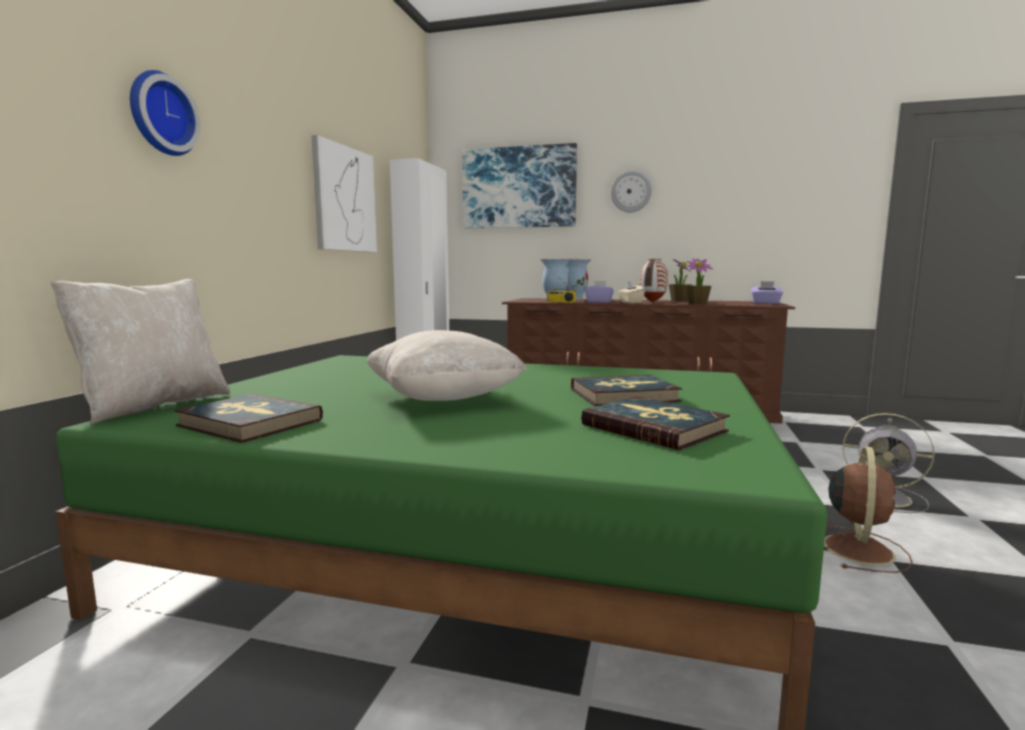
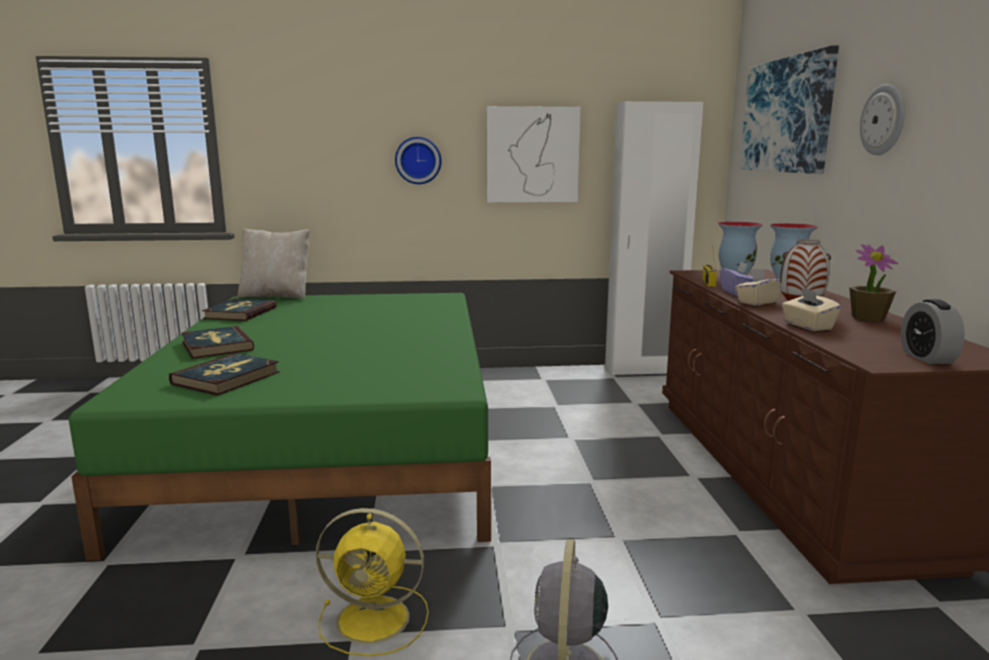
camera: 70 degrees right, 5 degrees up
wall clock [130,70,201,156] -> wall clock moved to [395,137,441,184]
beige pillow [367,330,527,401] -> none
book [571,375,682,406] -> book moved to [181,326,254,359]
potted plant [687,258,713,305] -> beige tissue box [782,287,841,331]
purple tissue box [751,281,783,304] -> alarm clock [901,299,965,364]
brown fan [824,446,913,573] -> yellow fan [316,508,429,656]

